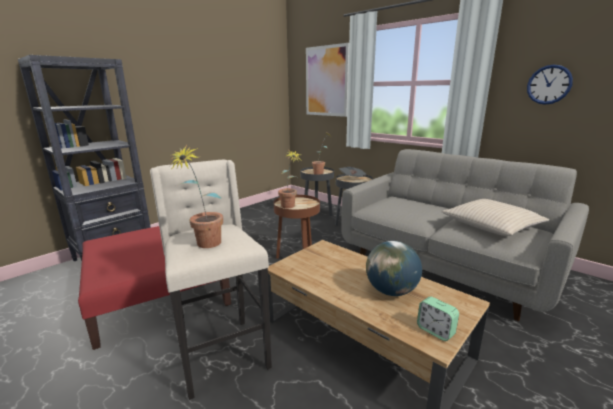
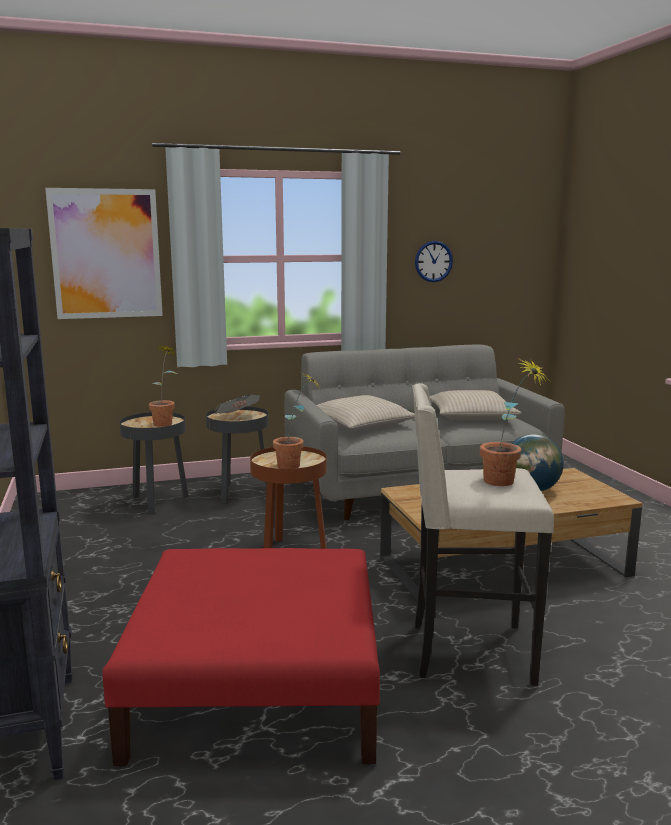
camera: 60 degrees left, 5 degrees down
alarm clock [417,296,459,341] -> none
none -> beige pillow [317,395,415,431]

